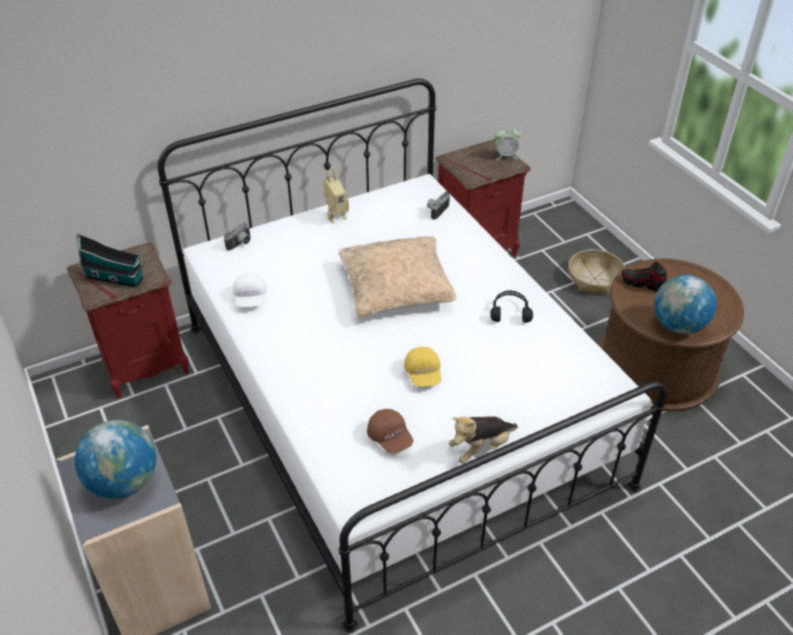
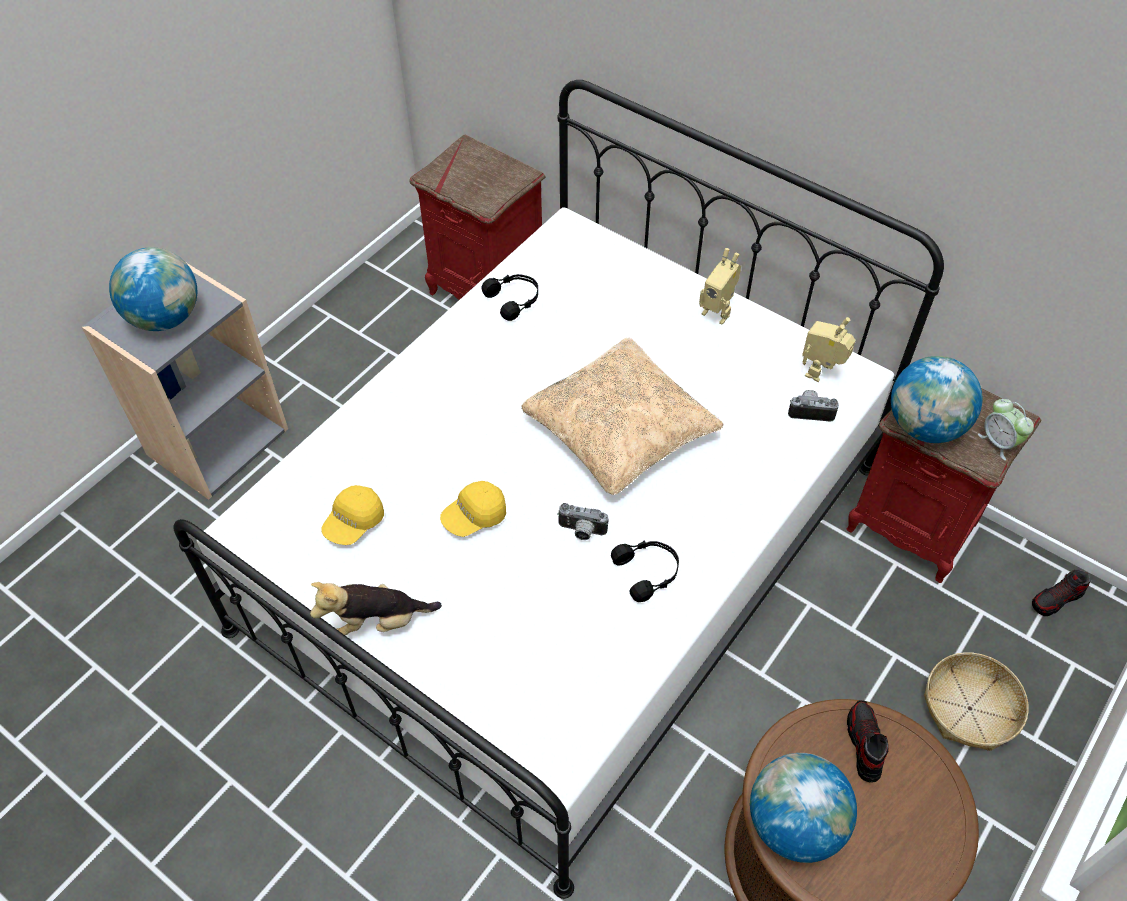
camera: 65 degrees right, 10 degrees up
toy house [77,234,143,287] -> none
camera [224,223,251,251] -> camera moved to [557,503,609,540]
white cap [233,273,267,307] -> black headphones [482,274,538,321]
brown cap [367,409,413,453] -> yellow cap [321,485,384,545]
plush toy [449,416,518,464] -> plush toy turned 45 degrees counterclockwise [310,582,442,636]
none -> toy robot [802,317,856,382]
none -> globe [891,356,983,443]
none -> shoe [1032,569,1090,616]

